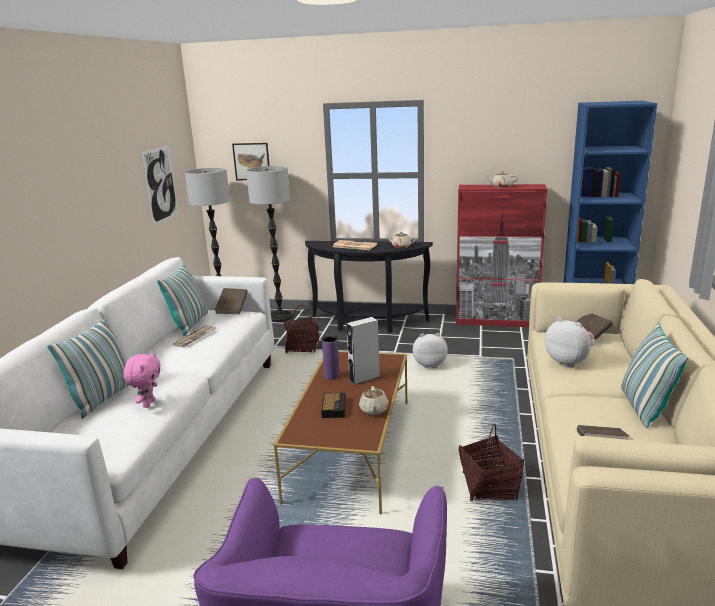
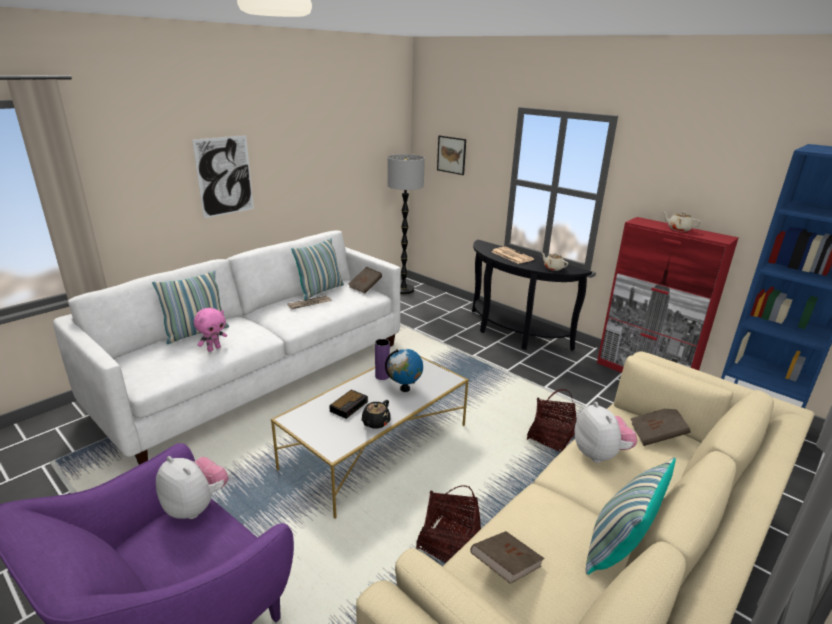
camera: 30 degrees right, 5 degrees up
picture [142,146,178,225] -> picture moved to [192,135,254,218]
floor lamp [246,166,292,322] -> none
brown coffee table [274,351,407,514] -> white coffee table [271,356,469,519]
basket [283,305,319,354] -> basket moved to [527,389,576,452]
grey speaker [347,317,380,385] -> globe [385,349,423,392]
beige teapot [359,386,389,415] -> black teapot [361,400,391,429]
plush toy [413,333,448,368] -> plush toy moved to [156,456,228,519]

